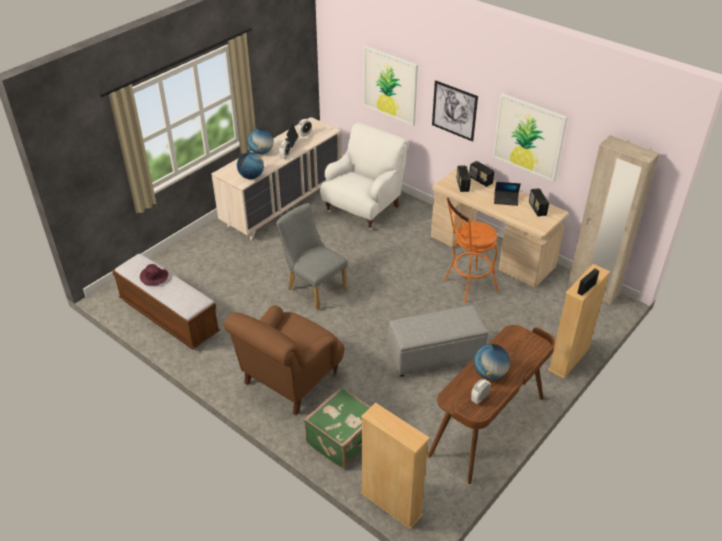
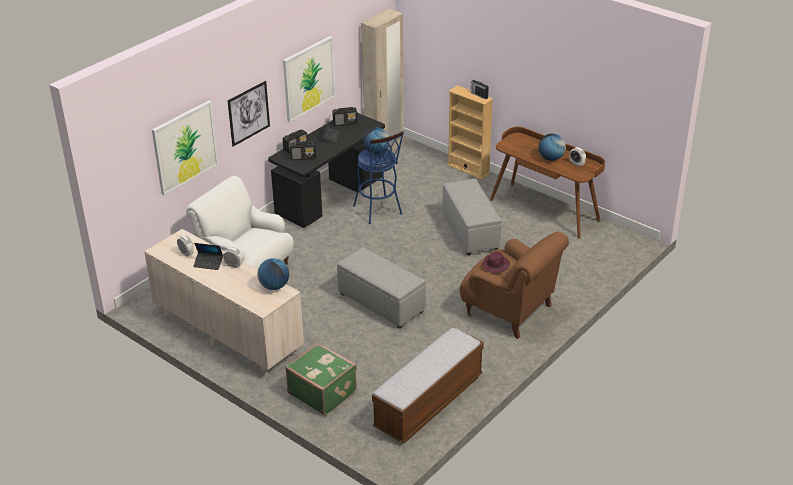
camera: 90 degrees left, 5 degrees down
purple hat [140,264,168,285] -> purple hat moved to [481,251,510,273]
globe [247,128,273,155] -> globe moved to [363,128,391,155]
grey chair [276,203,348,310] -> grey ottoman [337,247,426,329]
green suitcase [304,387,370,469] -> green suitcase moved to [285,343,357,415]
beige bookcase [361,403,430,529] -> none
beige desk [431,167,568,287] -> black desk [268,113,385,228]
orange stool [444,197,498,303] -> blue stool [353,131,404,224]

